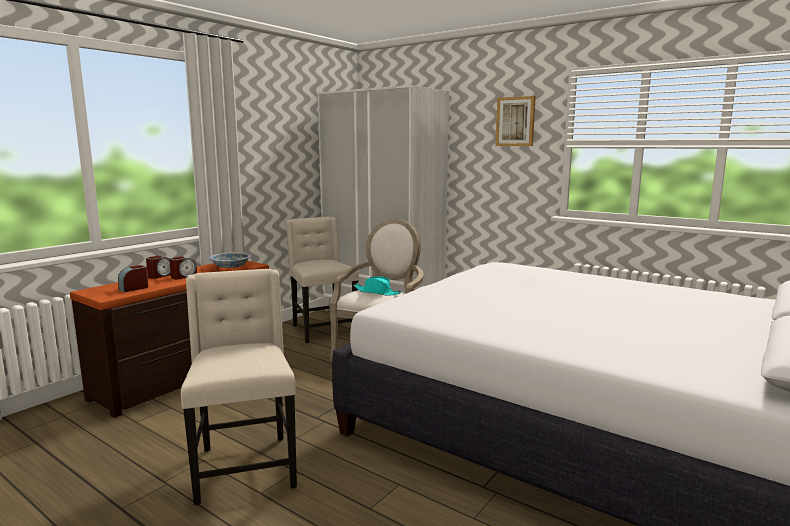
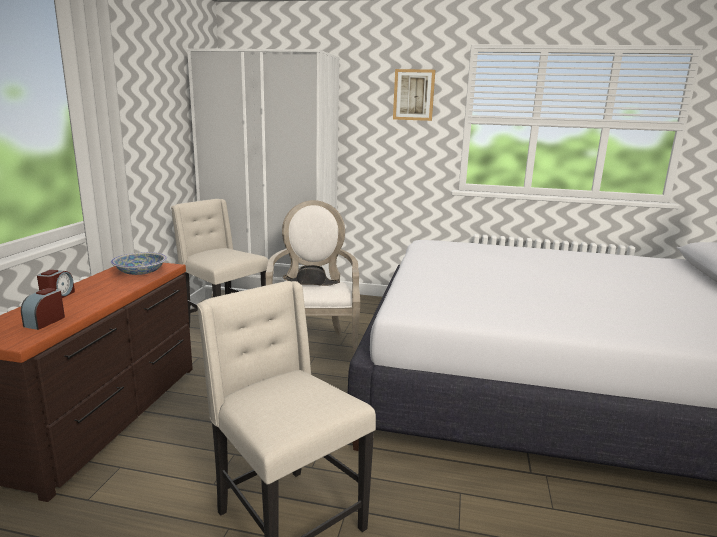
camera: 25 degrees left, 5 degrees up
alarm clock [169,256,197,279] -> none
turquoise hat [353,276,402,296] -> black hat [283,265,340,286]

